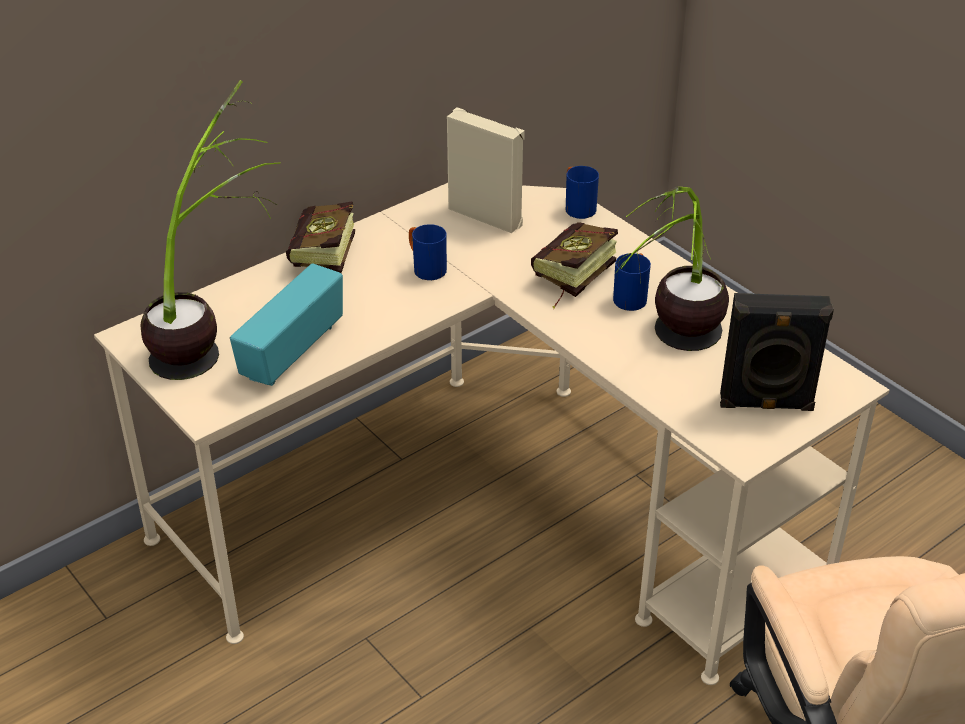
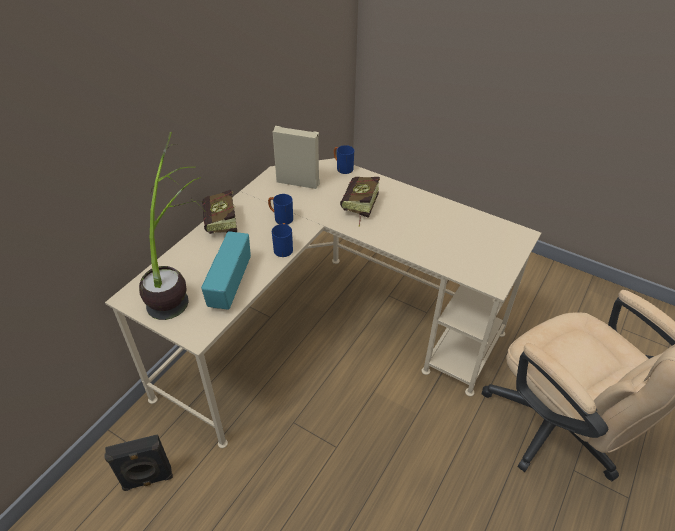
camera: 20 degrees left, 5 degrees up
blue mug [613,253,651,311] -> blue mug moved to [272,223,293,257]
potted plant [615,187,729,351] -> none
black speaker [720,293,834,411] -> black speaker moved to [105,434,173,491]

